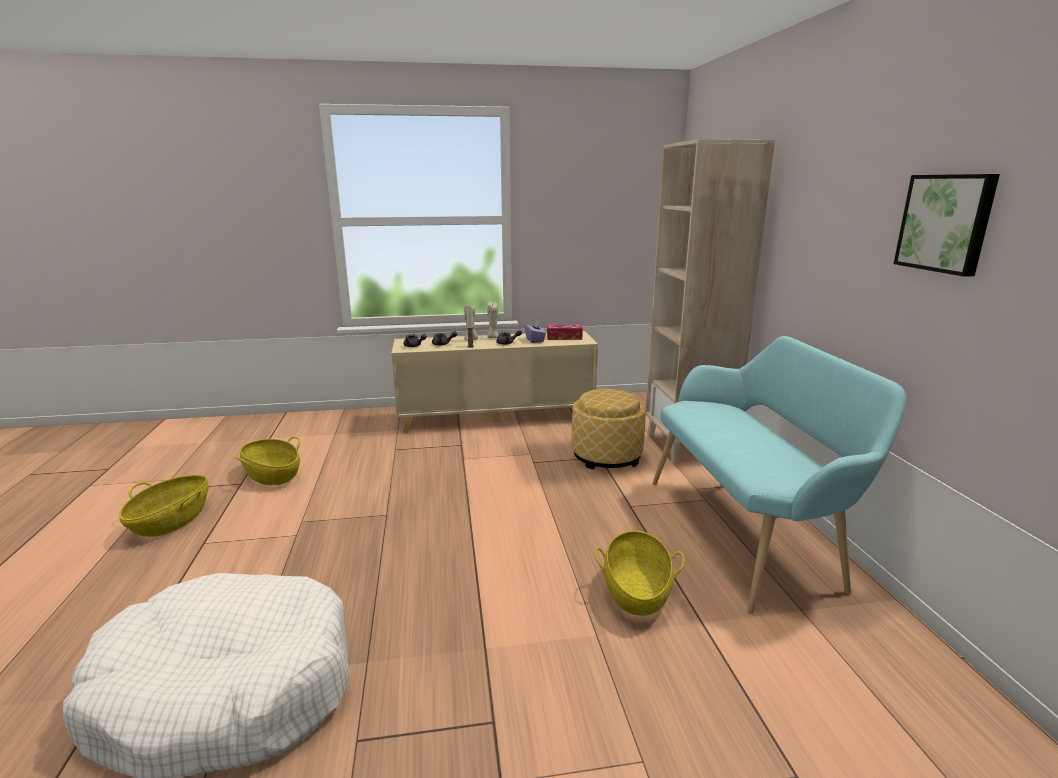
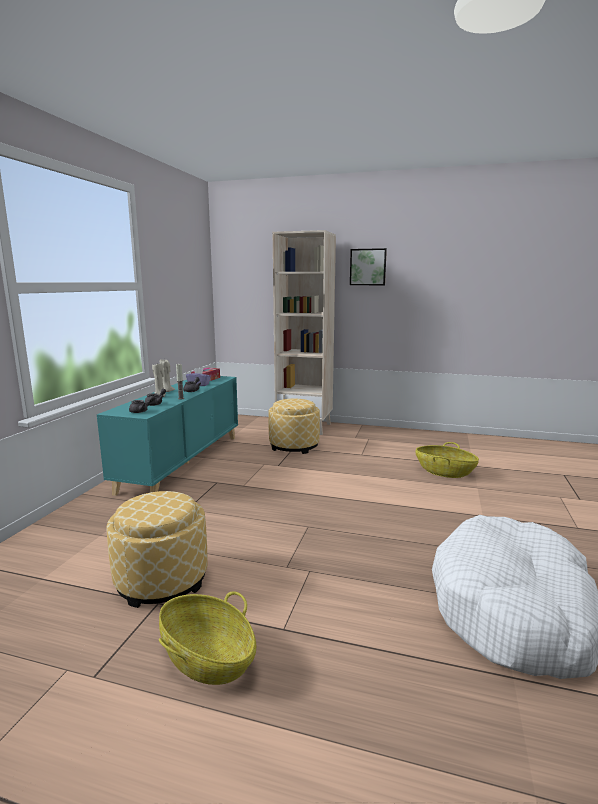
camera: 65 degrees left, 5 degrees down
basket [235,437,300,485] -> ottoman [106,491,207,608]
beige cabinet [391,331,598,433] -> turquoise cabinet [97,376,238,496]
turquoise bench [653,336,906,614] -> none
picture [894,174,1000,277] -> picture moved to [350,248,387,285]

